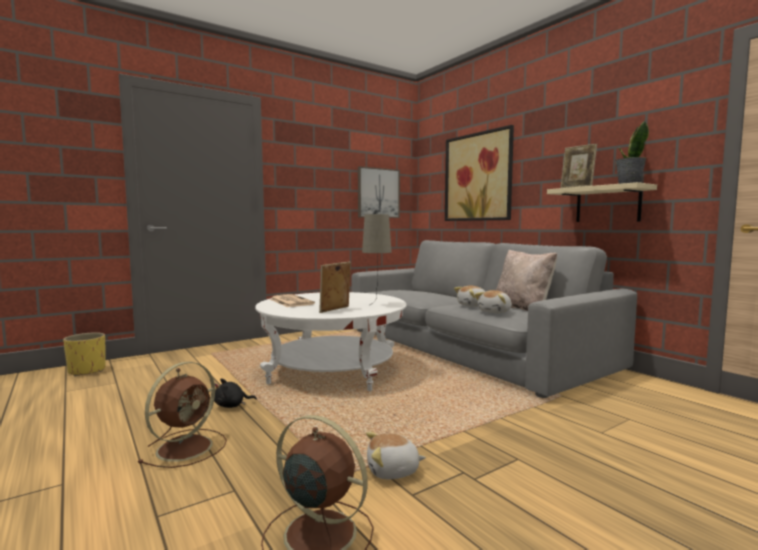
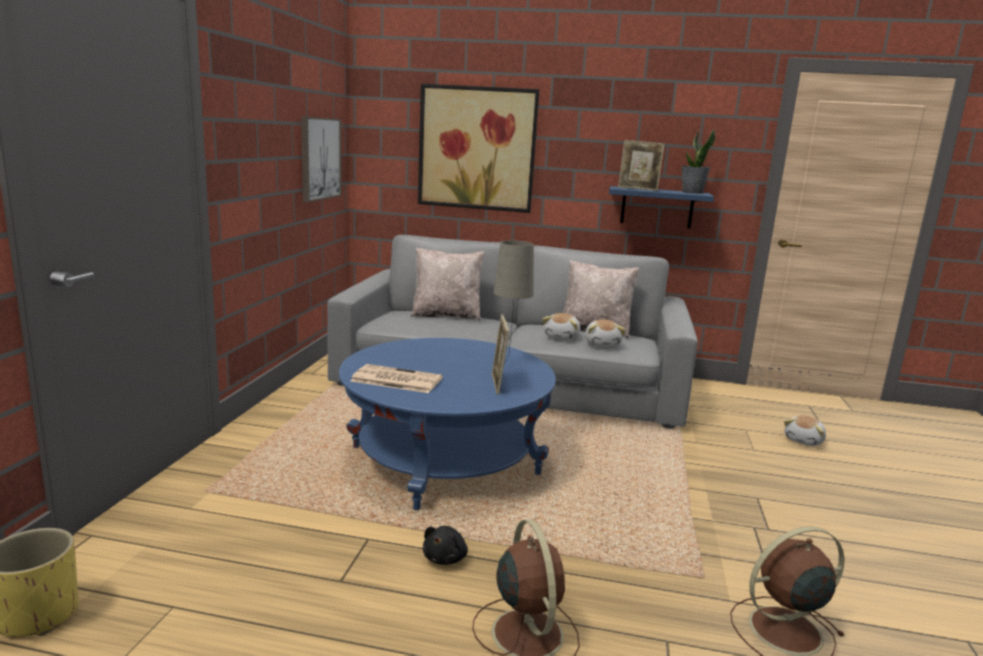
camera: 45 degrees left, 10 degrees up
white coffee table [255,292,407,391] -> blue coffee table [339,338,556,510]
plush toy [366,432,426,479] -> plush toy moved to [784,415,826,446]
beige shelf [547,182,657,222] -> blue shelf [609,186,714,229]
none -> beige pillow [410,247,484,321]

